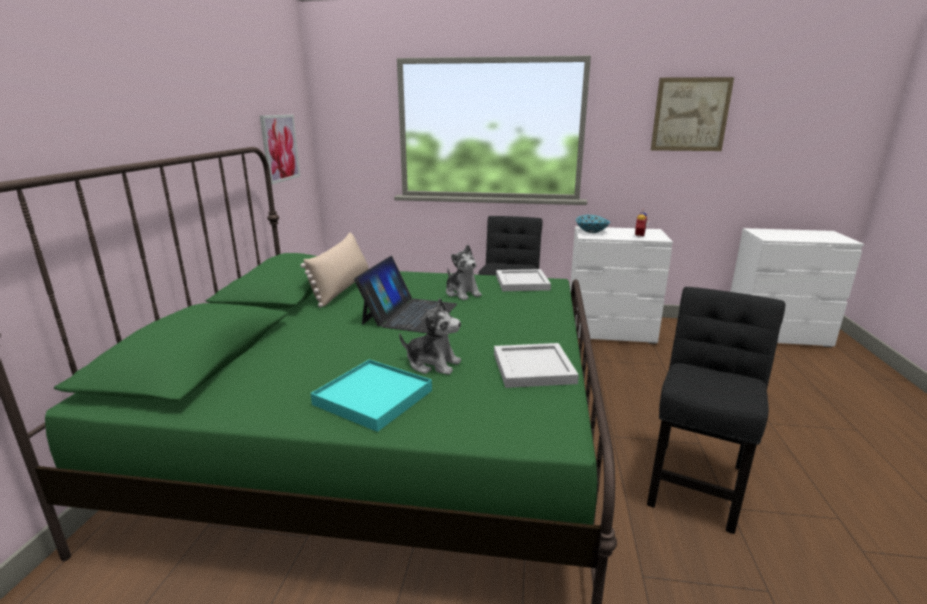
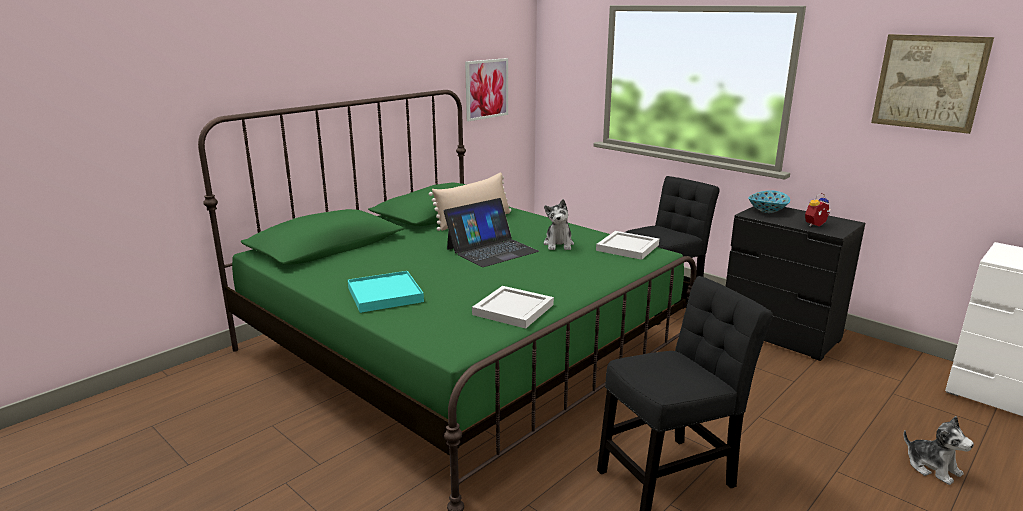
camera: 35 degrees right, 0 degrees up
plush toy [399,298,461,375] -> plush toy moved to [904,416,974,485]
white dresser [570,226,673,344] -> black dresser [726,206,865,361]

